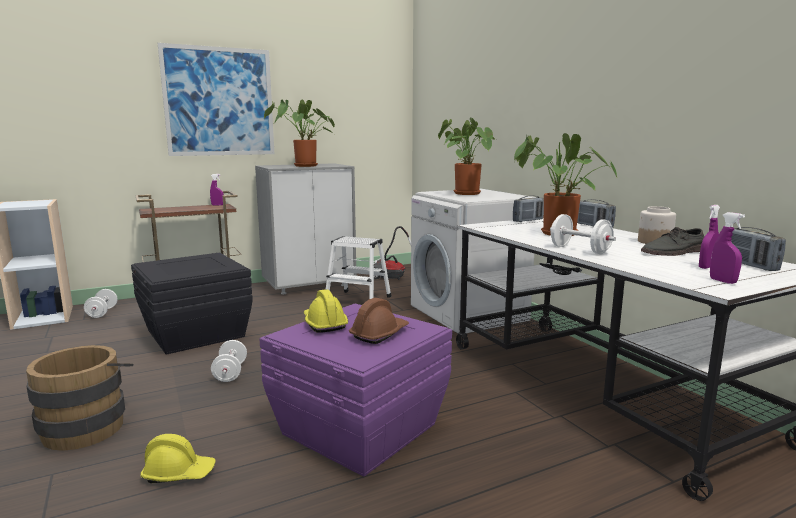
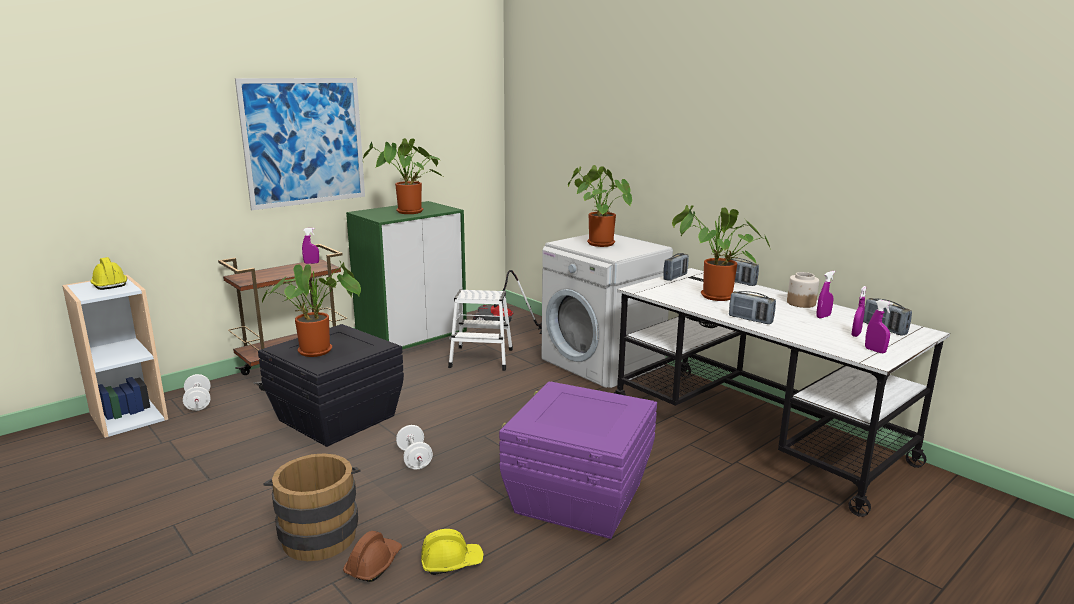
camera: 15 degrees left, 5 degrees up
grey cabinet [255,163,356,294] -> green cabinet [346,201,467,350]
yellow hard hat [304,289,348,333] -> yellow hard hat moved to [90,257,127,290]
brown hard hat [349,298,409,344] -> brown hard hat moved to [343,531,402,582]
white dumbbell [550,214,616,254] -> radio [729,291,776,324]
grey shoe [641,227,704,256] -> purple spray bottle [816,271,835,318]
none -> potted plant [262,261,361,357]

